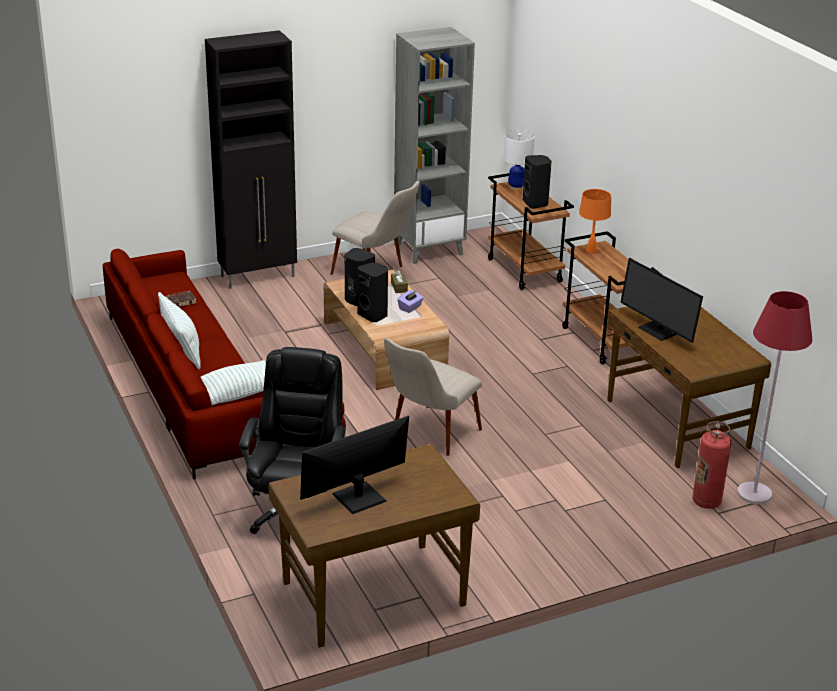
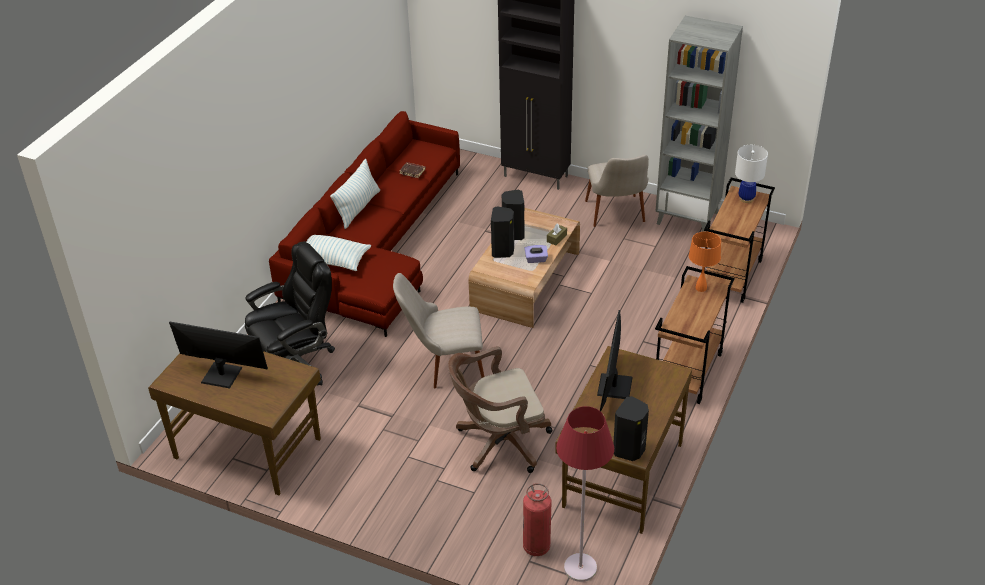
camera: 50 degrees right, 10 degrees up
black speaker [523,155,551,209] -> black speaker moved to [613,396,649,461]
none -> brown office chair [448,346,552,473]

